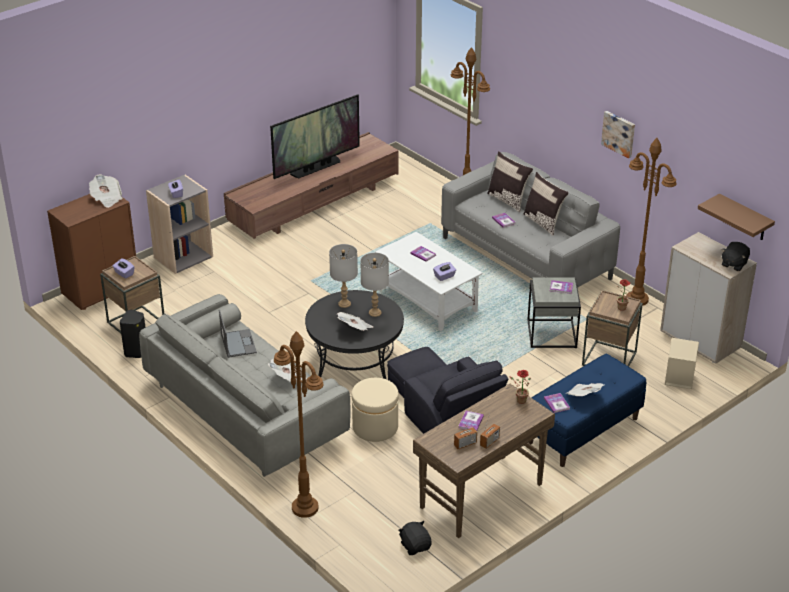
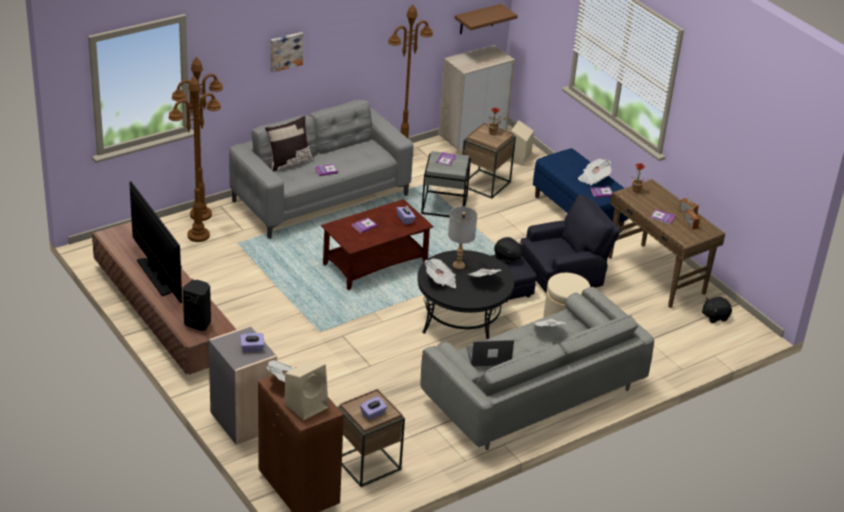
camera: 85 degrees left, 0 degrees up
black speaker [120,310,145,358] -> black speaker moved to [183,280,211,331]
brown floor lamp [274,331,323,518] -> brown floor lamp moved to [168,76,221,242]
grey table lamp [329,244,358,308] -> newspaper [425,259,456,288]
white coffee table [375,232,483,331] -> brown coffee table [321,199,434,290]
pillow [523,172,568,236] -> none
picture [601,111,635,158] -> picture moved to [270,32,304,73]
black plush toy [721,242,750,271] -> black plush toy moved to [494,237,523,265]
none -> beige speaker [285,361,329,420]

